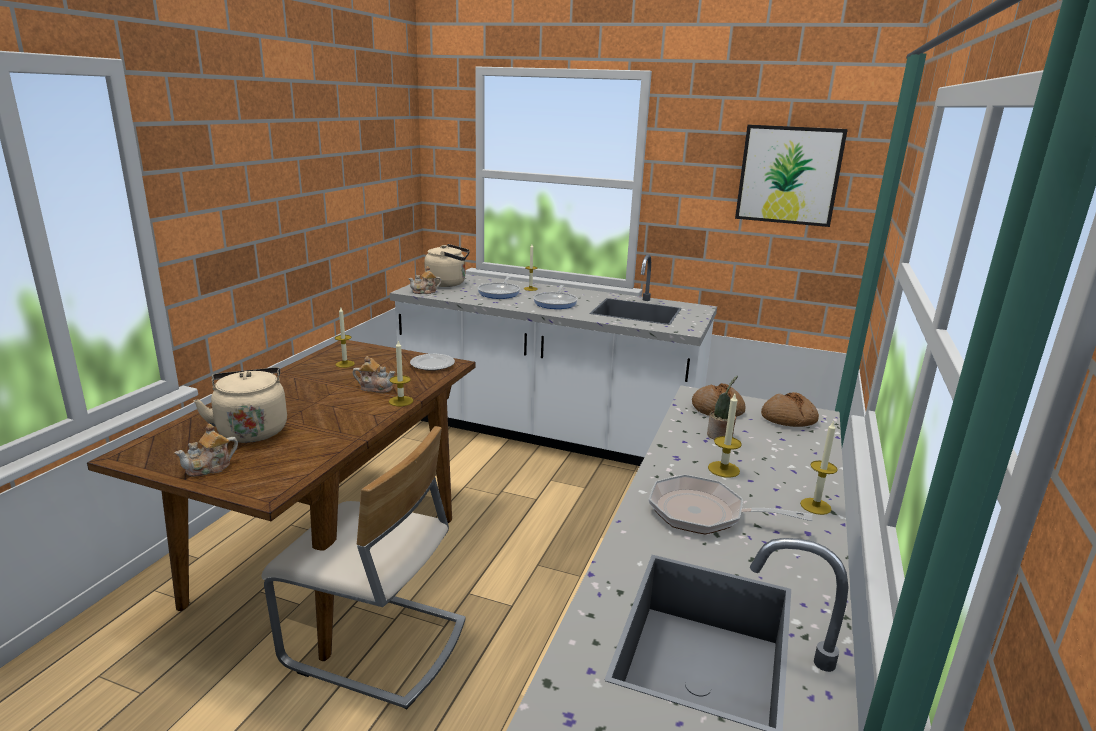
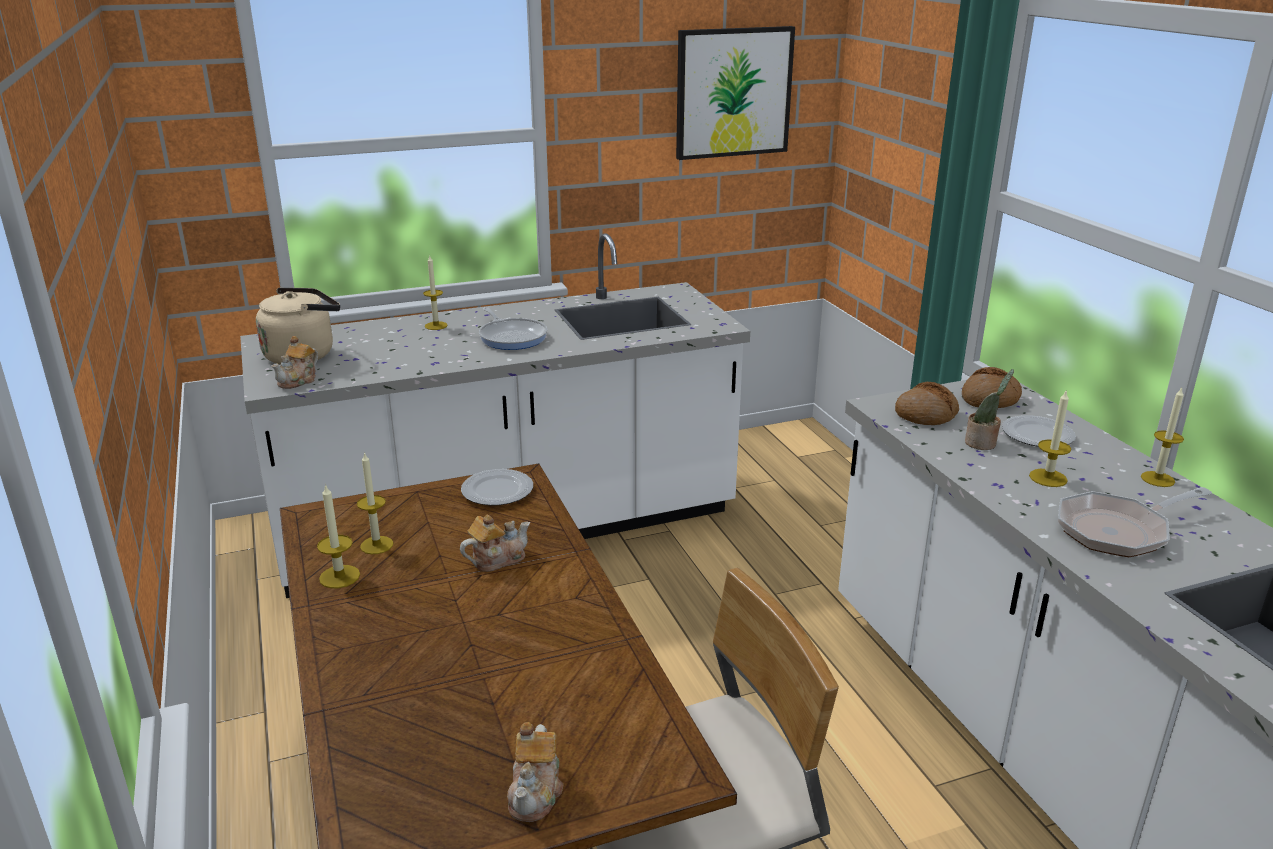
camera: 40 degrees left, 5 degrees up
beige kettle [193,367,287,443] -> none
candle [389,341,413,406] -> candle moved to [317,484,360,588]
frying pan [478,276,520,299] -> none
none -> plate [1002,415,1076,447]

